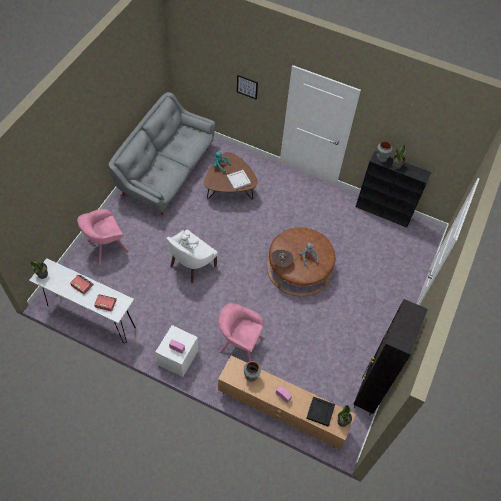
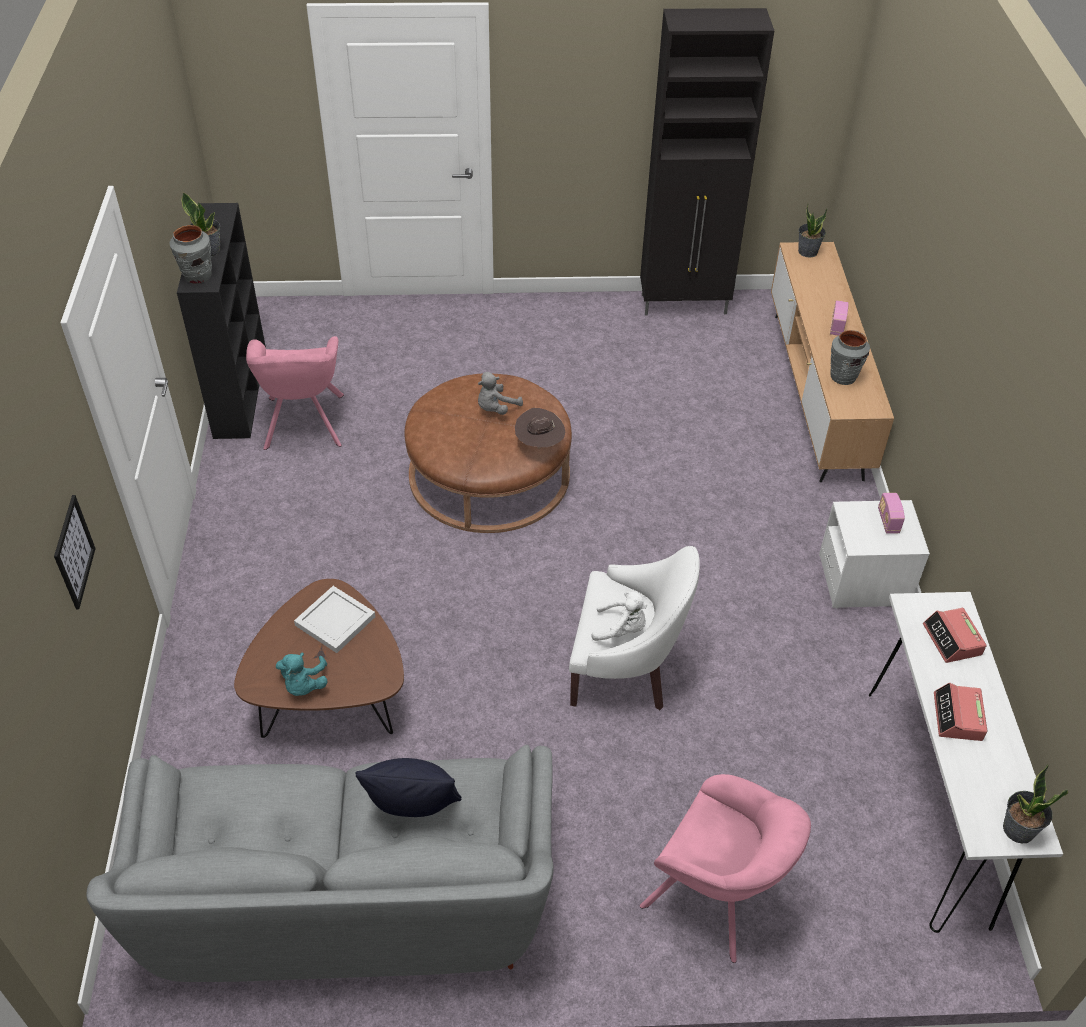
camera: 115 degrees left, 10 degrees down
pink armchair [218,303,264,361] -> pink armchair moved to [246,336,344,450]
black tray [306,397,335,427] -> none
none -> black pillow [355,758,462,817]

